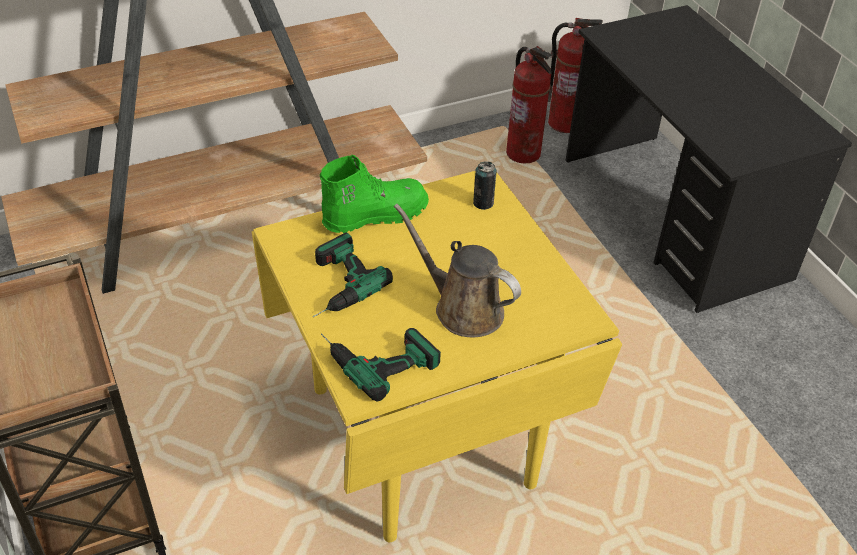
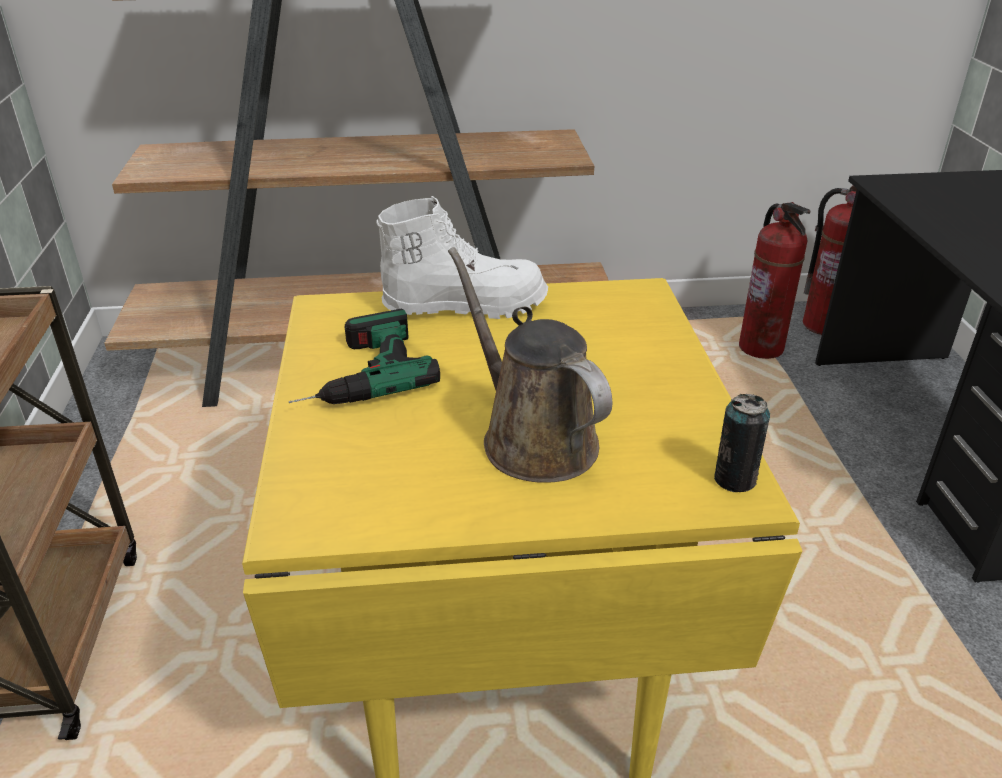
camera: 20 degrees right, 10 degrees down
green boot [320,155,429,233] -> white boot [376,196,548,319]
power drill [321,328,441,401] -> none
can [473,161,497,210] -> can moved to [714,394,771,492]

